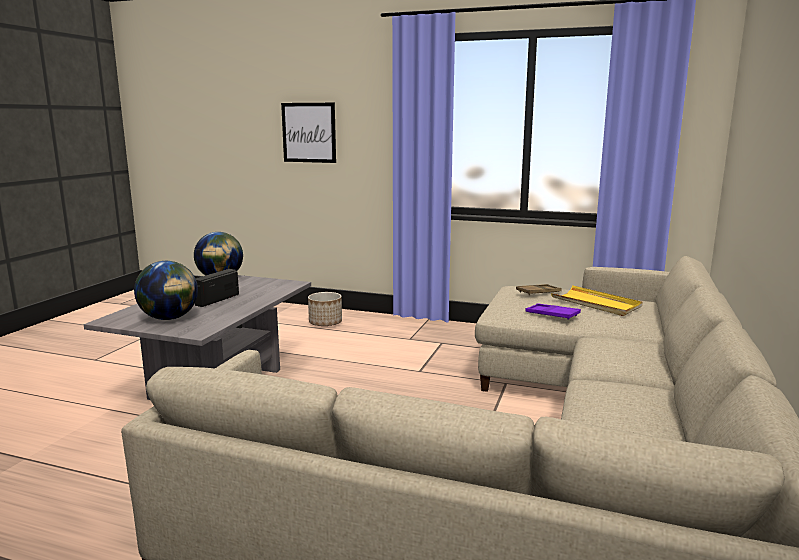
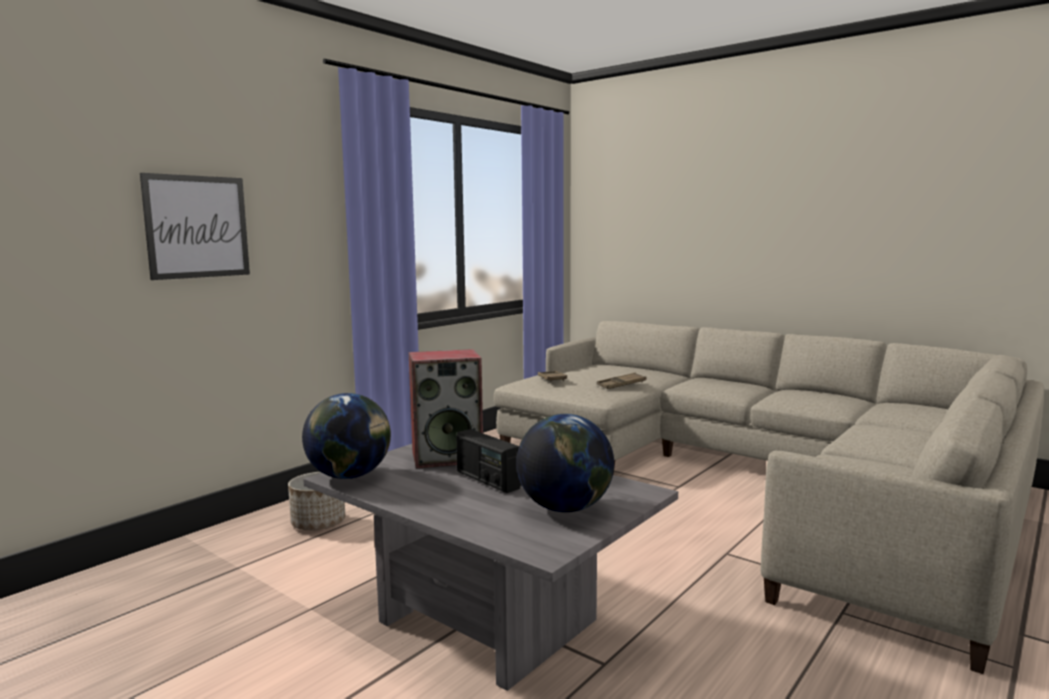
camera: 70 degrees left, 5 degrees down
purple tray [526,303,581,320] -> brown tray [597,373,646,389]
yellow tray [551,285,643,316] -> none
none -> speaker [409,349,483,468]

